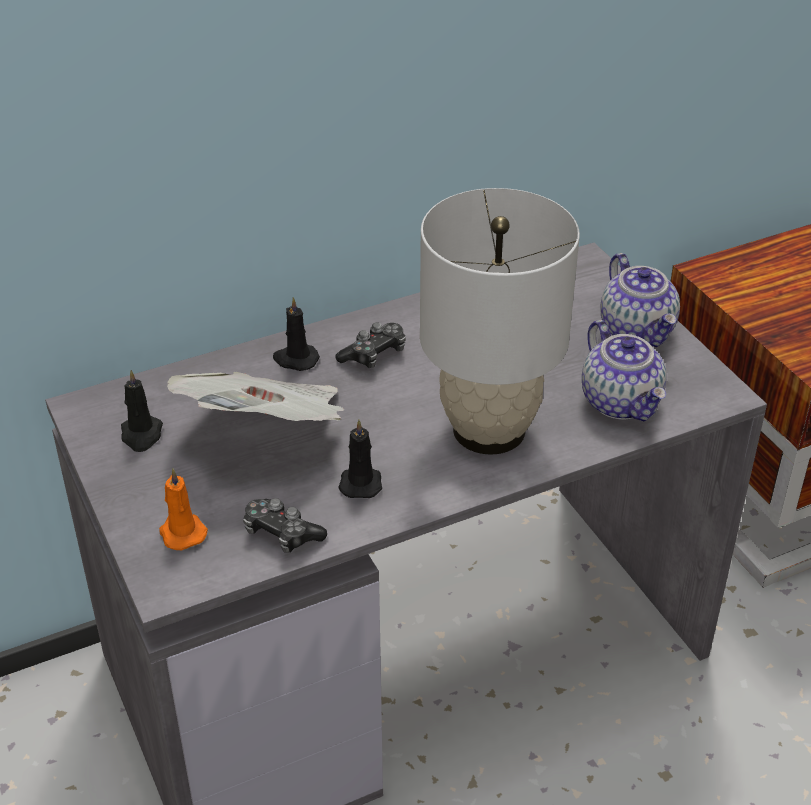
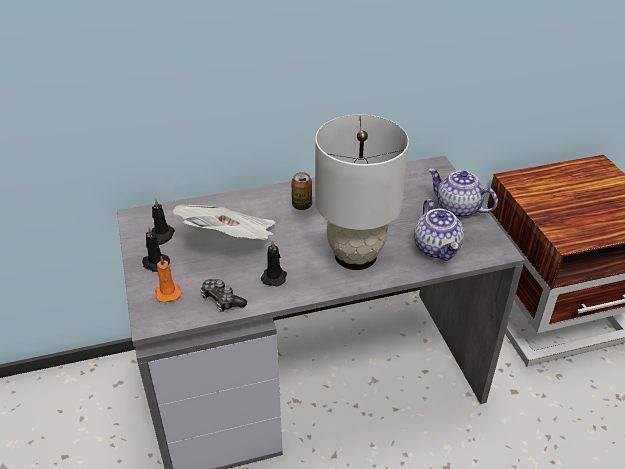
camera: 10 degrees right, 0 degrees up
black candle [273,297,320,371] -> black candle moved to [142,227,170,272]
game controller [336,323,406,368] -> can [291,172,312,210]
teapot [601,253,680,347] -> teapot turned 135 degrees clockwise [428,168,498,218]

